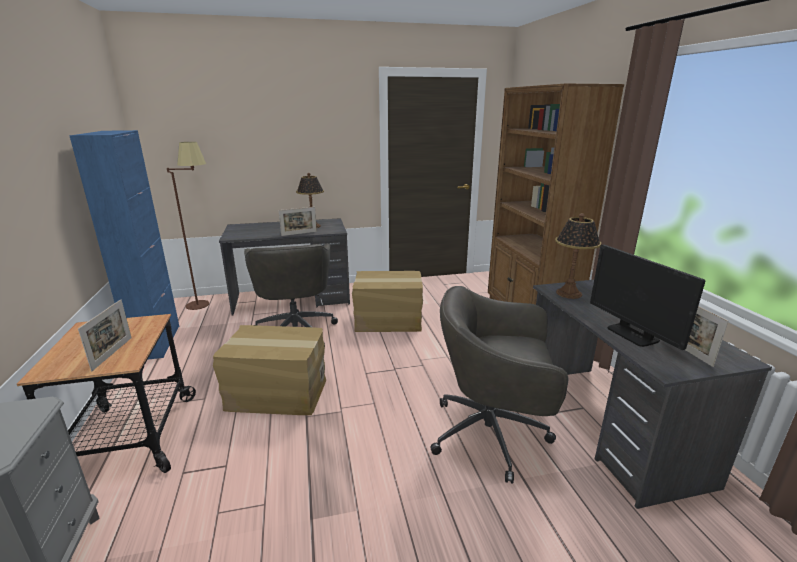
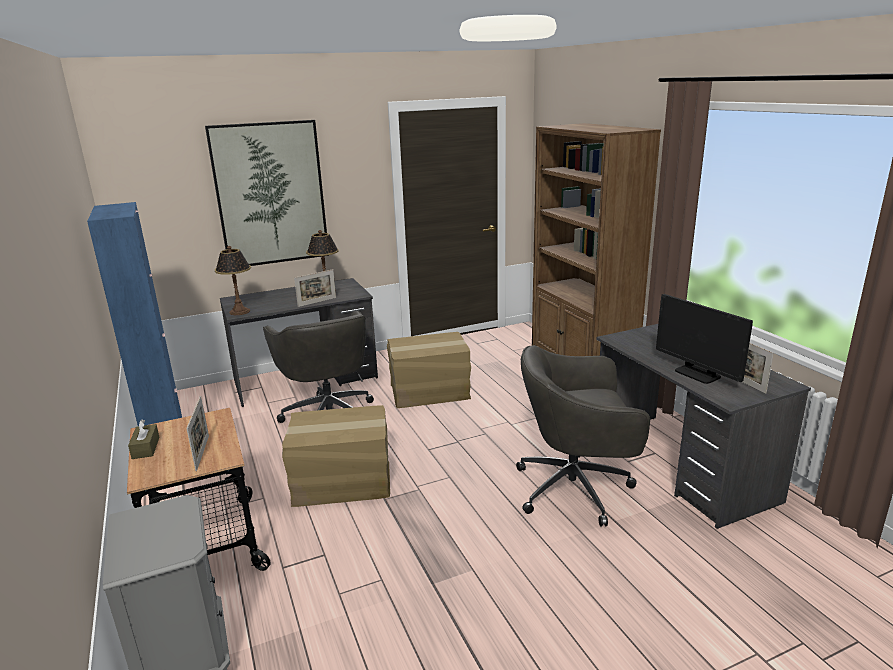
camera: 10 degrees left, 0 degrees up
brown floor lamp [167,142,210,310] -> none
table lamp [555,213,601,299] -> table lamp moved to [215,246,251,315]
none -> brown tissue box [128,420,159,459]
none -> picture [205,120,329,266]

